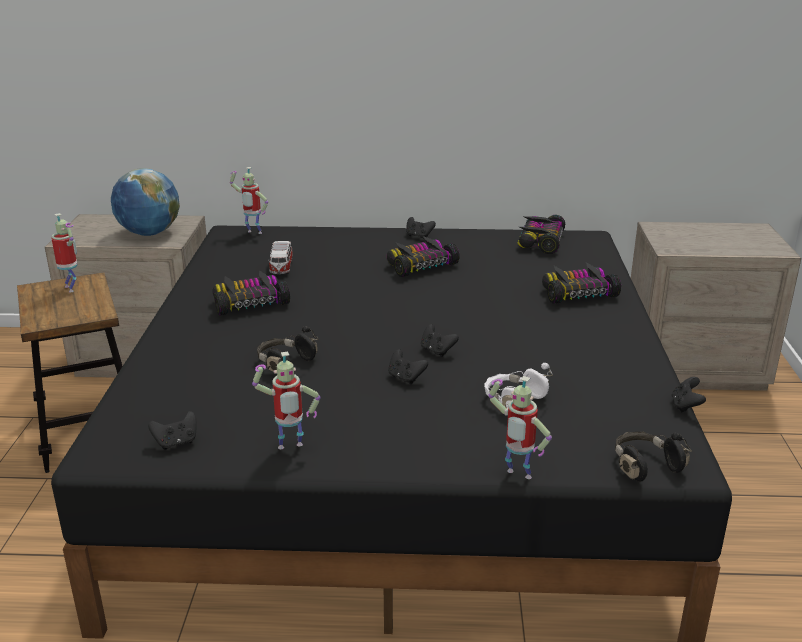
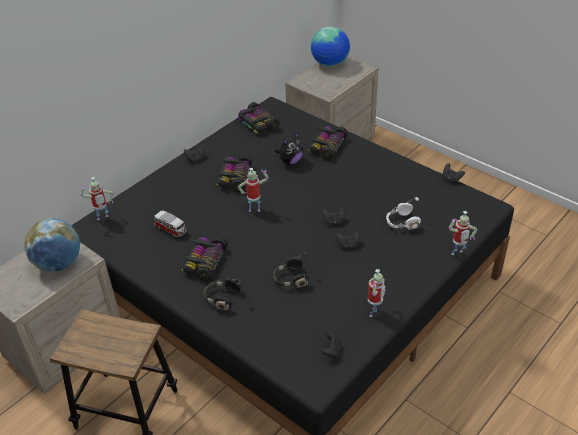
camera: 50 degrees left, 15 degrees up
toy robot [51,213,77,292] -> toy robot moved to [238,168,269,212]
black headphones [615,432,692,482] -> black headphones moved to [203,278,242,311]
none -> plush toy [275,132,303,164]
none -> globe [311,27,350,67]

